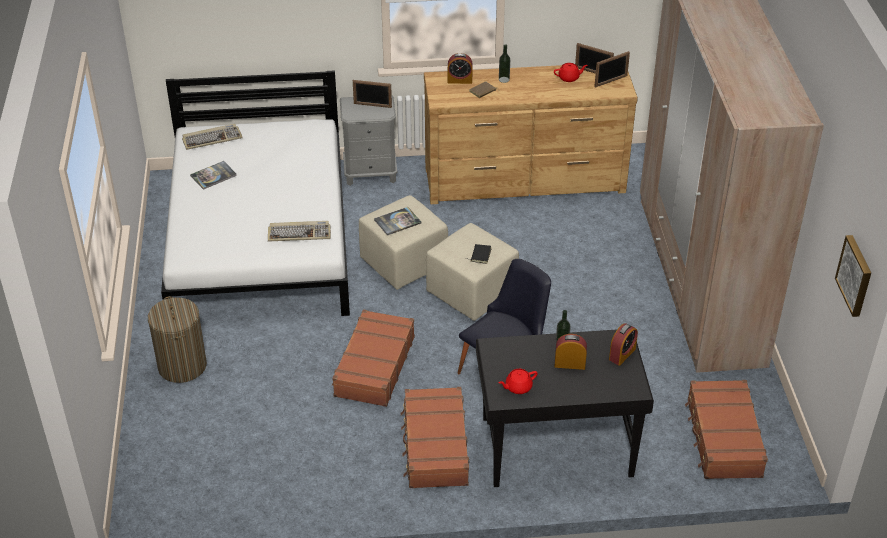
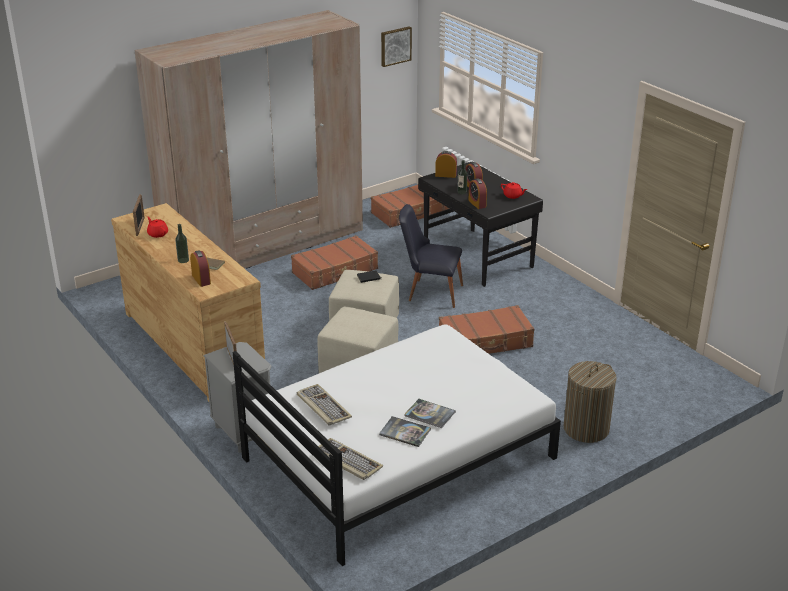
camera: 120 degrees left, 10 degrees down
keyboard [268,221,331,242] -> keyboard moved to [297,384,352,426]
book [374,207,422,235] -> book moved to [404,399,456,428]
brown suitcase [401,387,469,488] -> brown suitcase moved to [291,235,378,290]
picture frame [594,51,630,88] -> none
none -> alarm clock [468,178,487,209]

